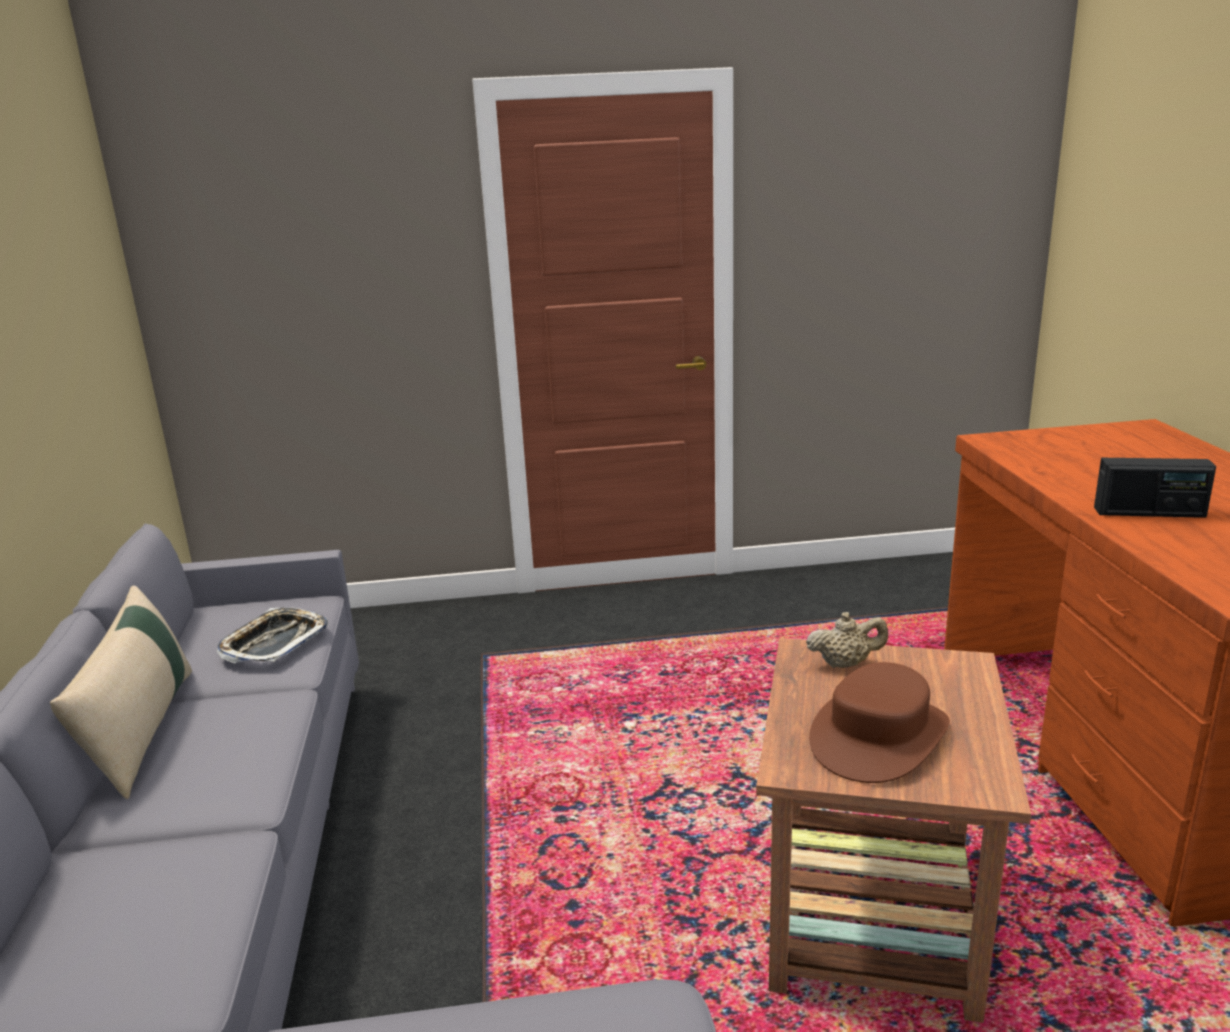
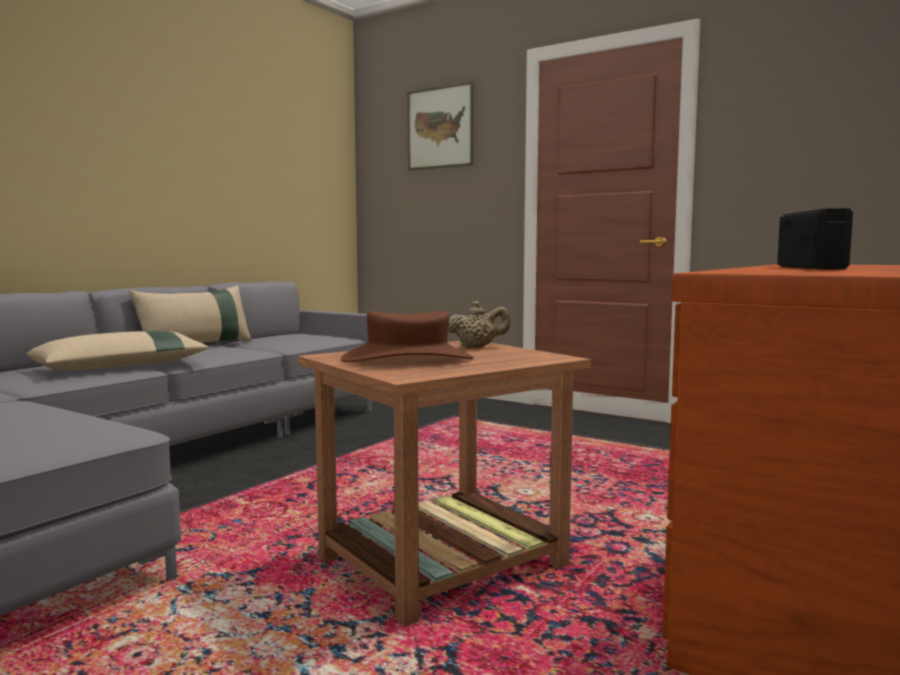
camera: 40 degrees right, 15 degrees down
tray [217,607,328,664] -> none
beige teapot [806,612,888,668] -> beige teapot turned 45 degrees counterclockwise [448,301,510,348]
radio [1094,458,1216,518] -> radio turned 135 degrees counterclockwise [777,208,853,270]
none -> beige pillow [26,331,209,370]
none -> picture [407,82,474,170]

